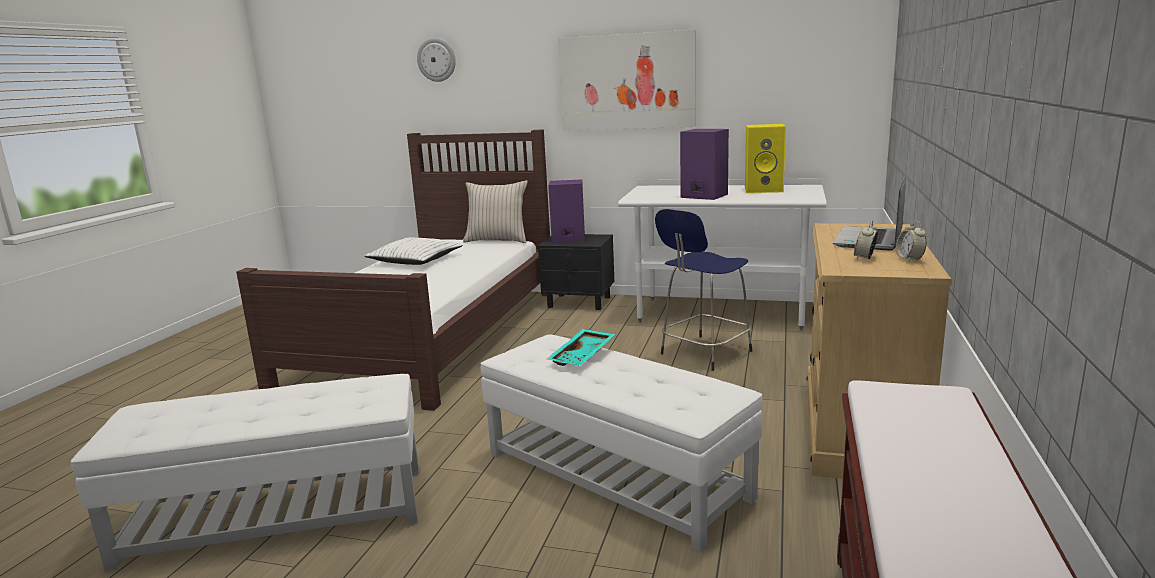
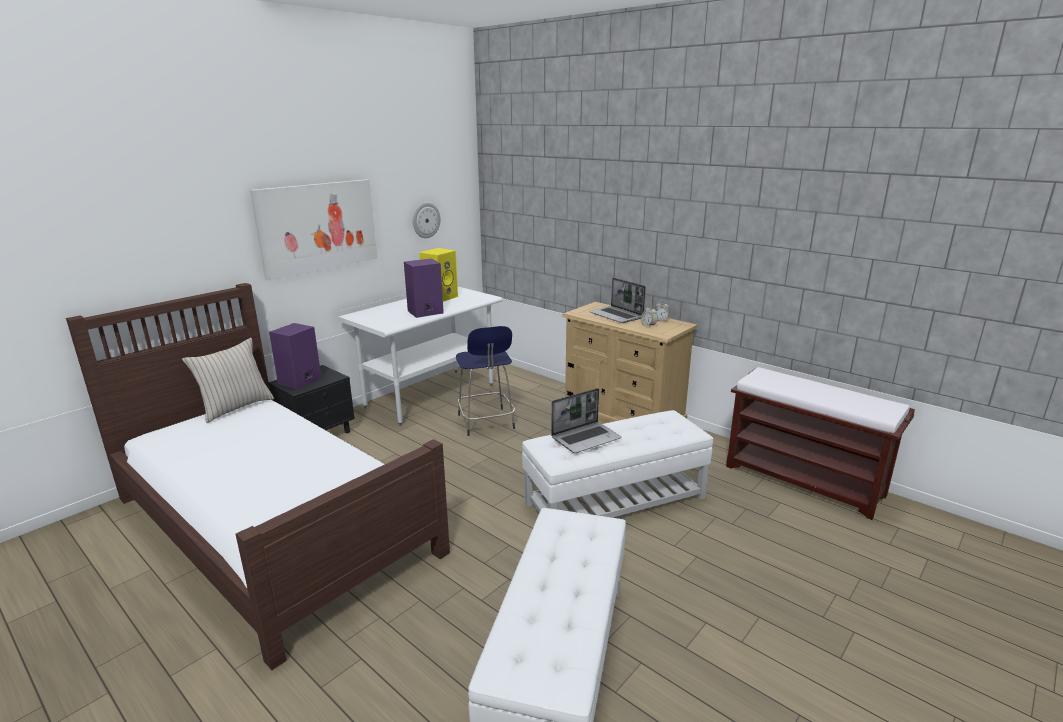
camera: 65 degrees left, 5 degrees up
white pillow [364,237,463,265] -> none
wall clock [417,38,456,82] -> wall clock moved to [413,202,441,238]
turquoise tray [547,329,615,366] -> laptop [551,388,622,453]

